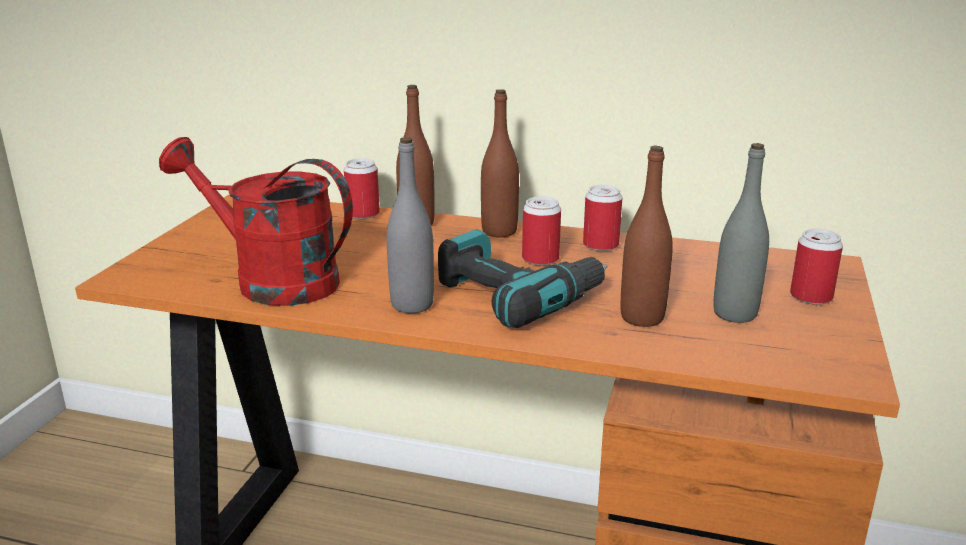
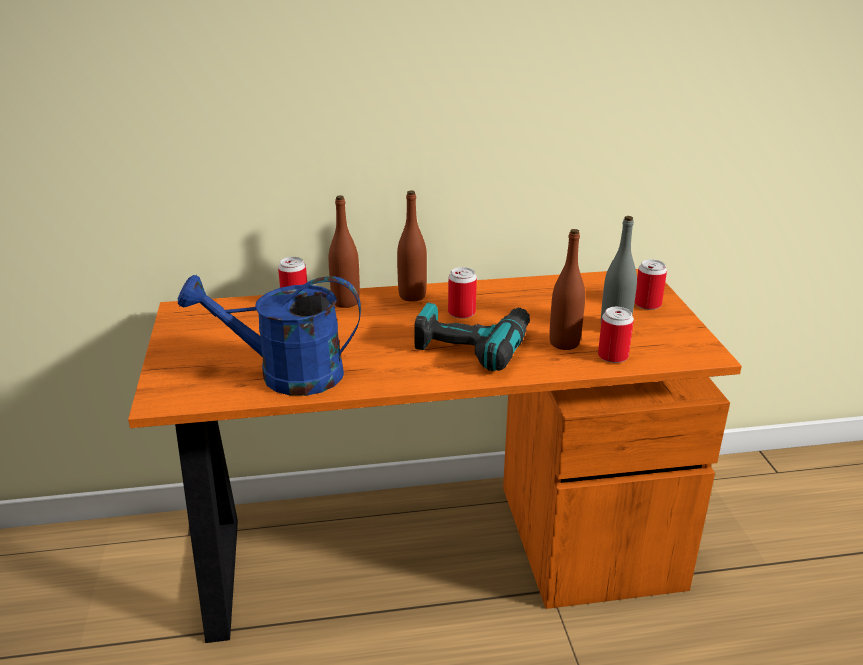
camera: 25 degrees left, 5 degrees up
red watering can [159,137,353,306] -> blue watering can [178,275,361,396]
grey bottle [387,137,434,313] -> none
can [583,185,622,251] -> can moved to [598,307,634,363]

